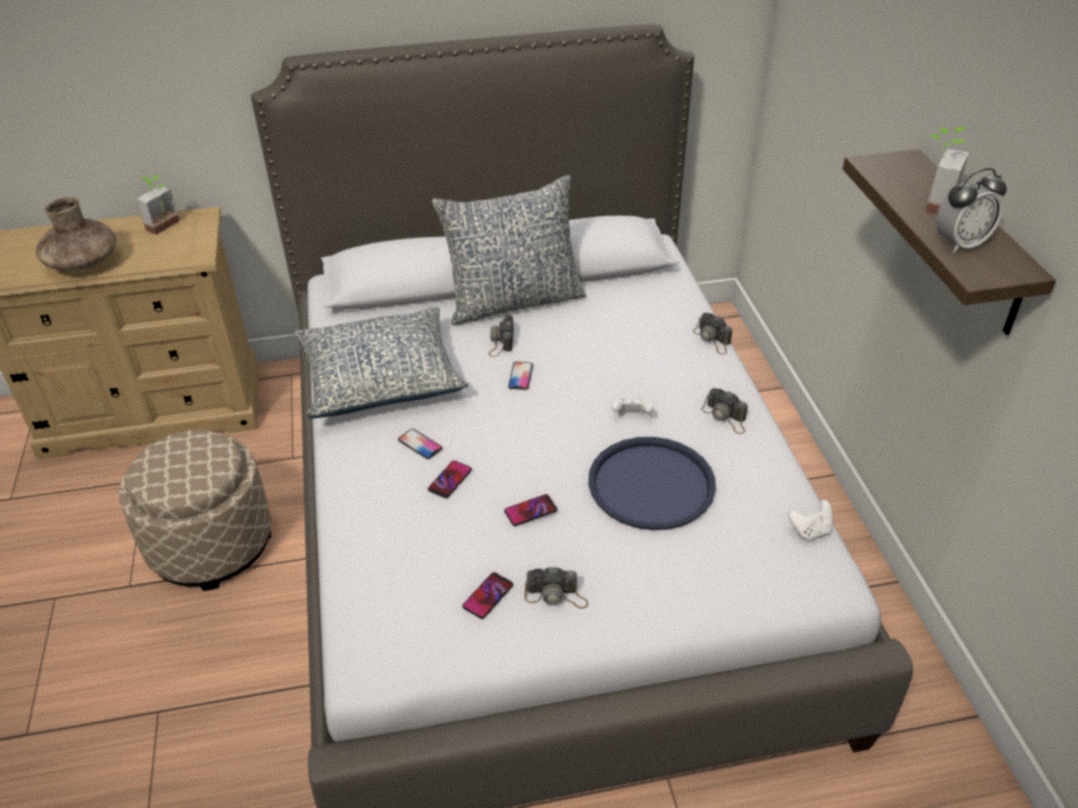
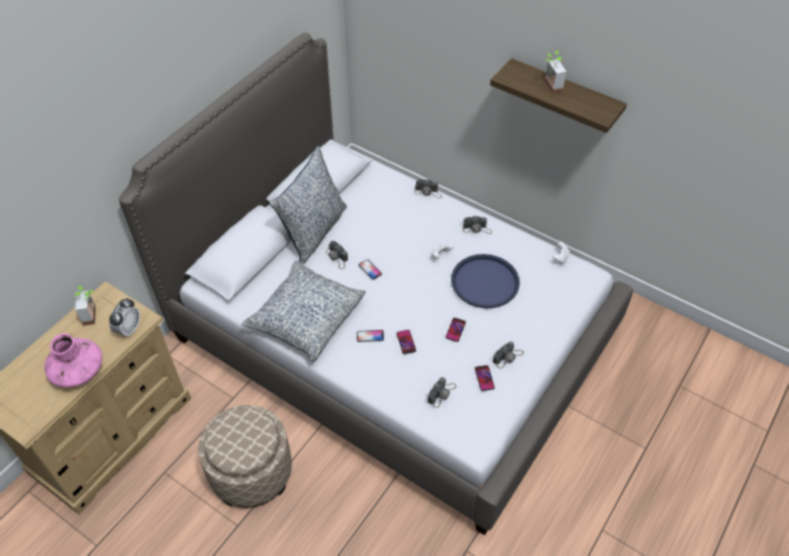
camera: 45 degrees left, 10 degrees up
brown vase [35,197,116,271] -> pink vase [44,333,102,388]
alarm clock [936,168,1007,253] -> alarm clock moved to [109,298,140,338]
none -> camera [428,377,456,408]

